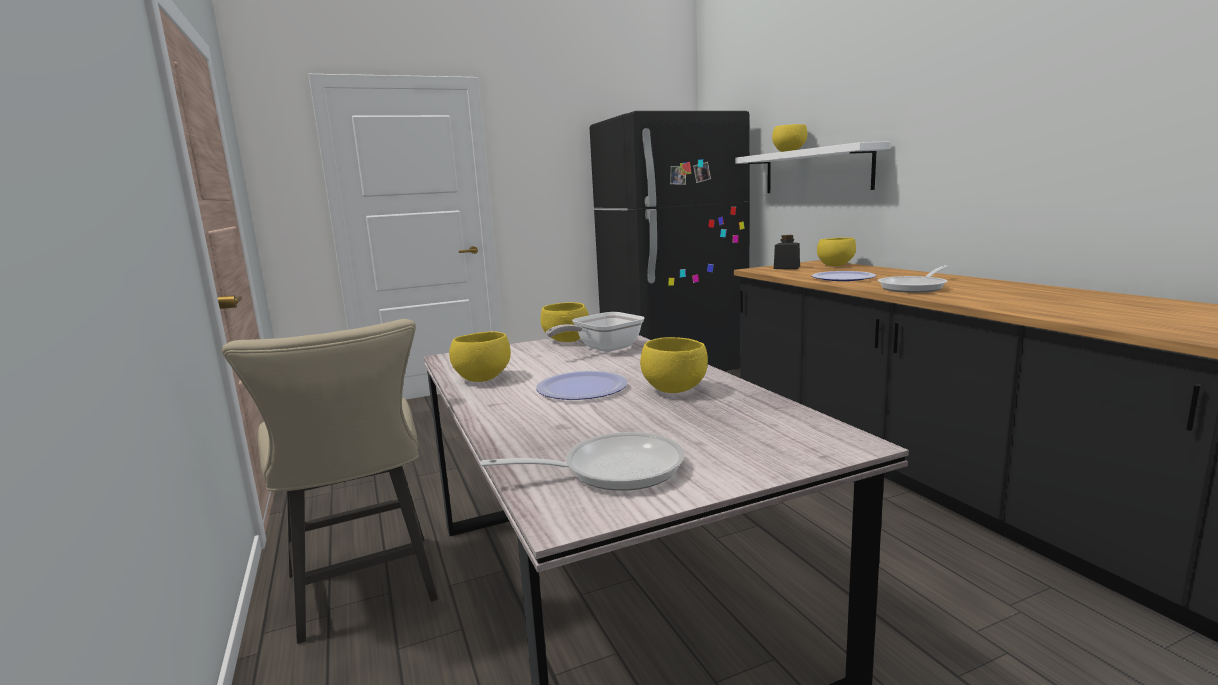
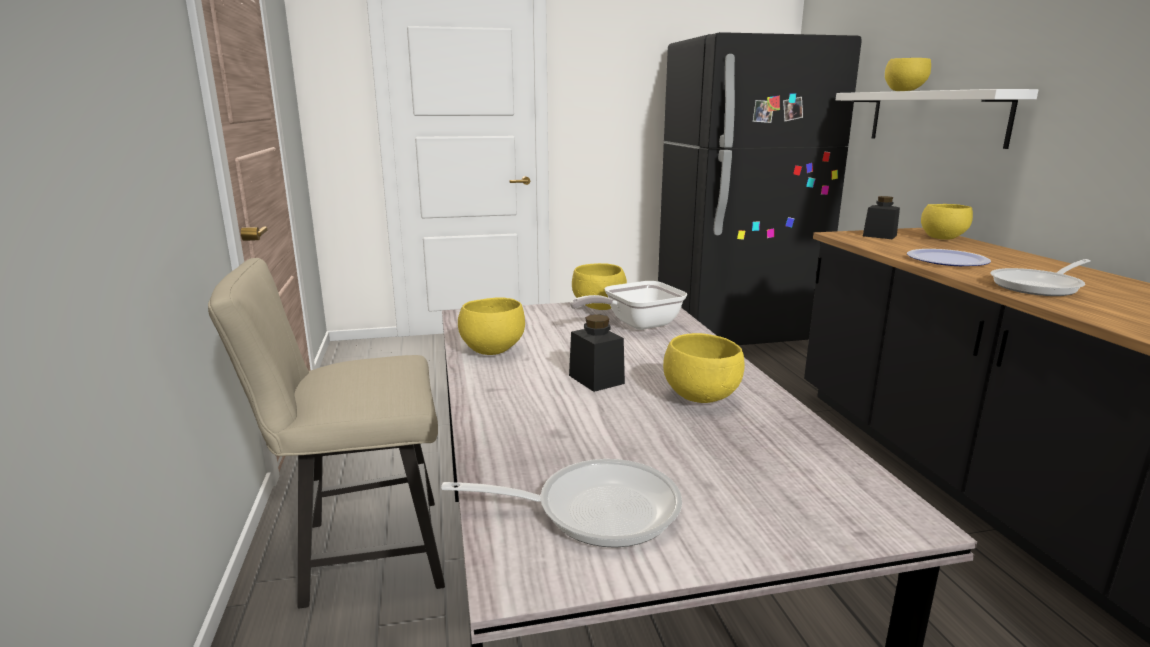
camera: 10 degrees right, 5 degrees up
beige chair [222,319,438,644] -> beige chair turned 90 degrees clockwise [208,258,445,609]
plate [536,371,628,400] -> black jar [569,314,625,392]

